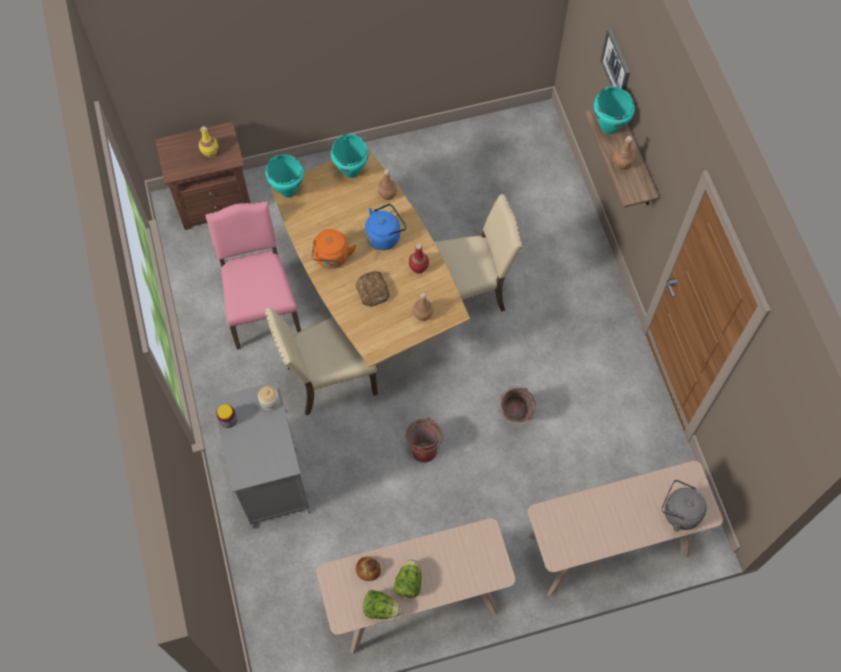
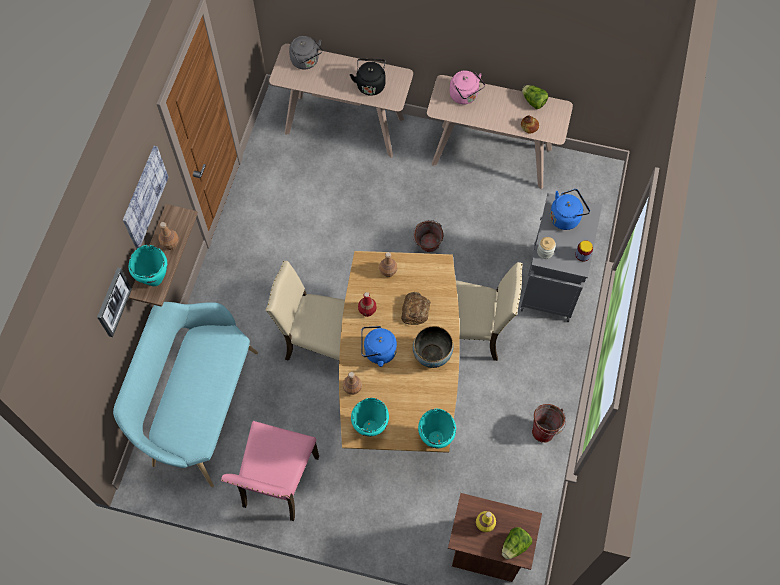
camera: 150 degrees left, 0 degrees up
pink chair [206,201,301,350] -> pink chair moved to [221,421,319,521]
orange kettle [312,229,356,269] -> bowl [413,326,453,368]
lettuce [393,559,421,598] -> lettuce moved to [502,527,532,559]
bucket [499,386,536,422] -> bucket moved to [532,404,566,443]
none -> turquoise bench [113,302,258,487]
none -> picture [123,146,168,248]
none -> black kettle [350,58,386,96]
none -> pink kettle [449,71,485,104]
none -> blue kettle [550,189,590,230]

